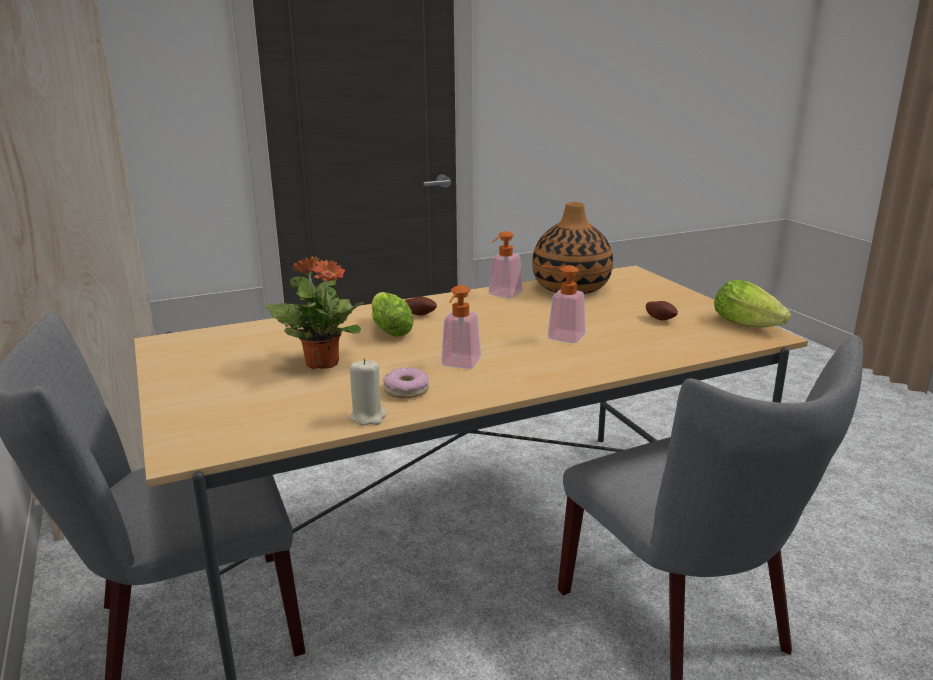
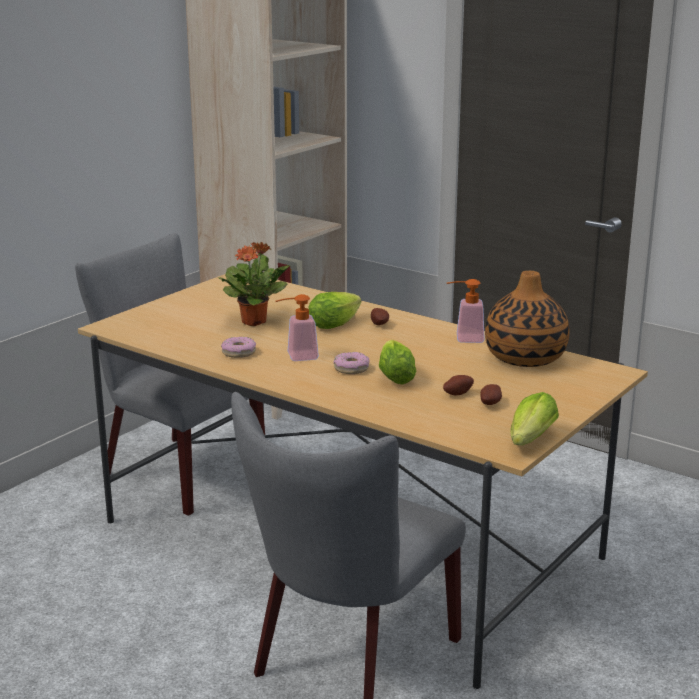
camera: 60 degrees right, 0 degrees up
beige candle [349,359,386,426] -> none
soap dispenser [540,265,586,343] -> lettuce [379,340,417,384]
none -> donut [334,352,370,374]
none -> potato [443,375,474,395]

